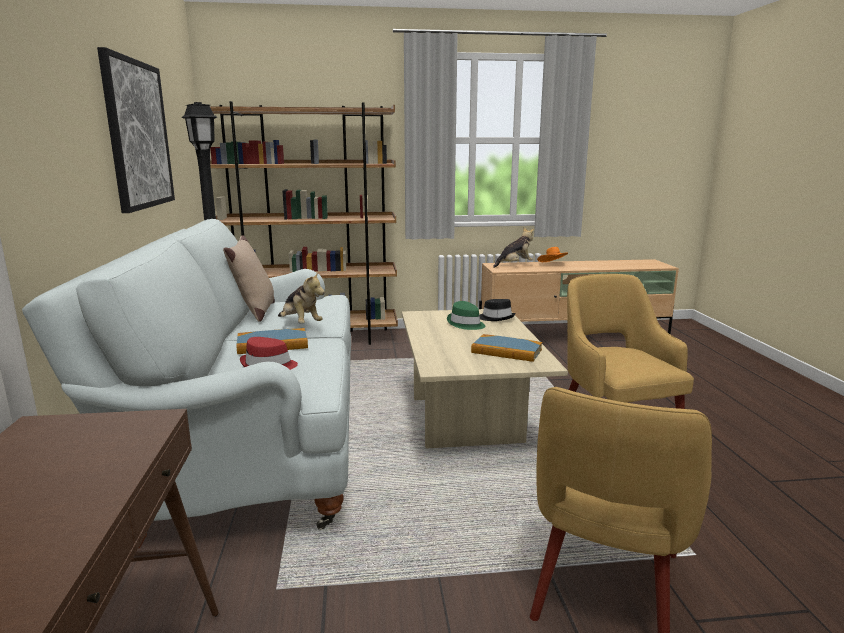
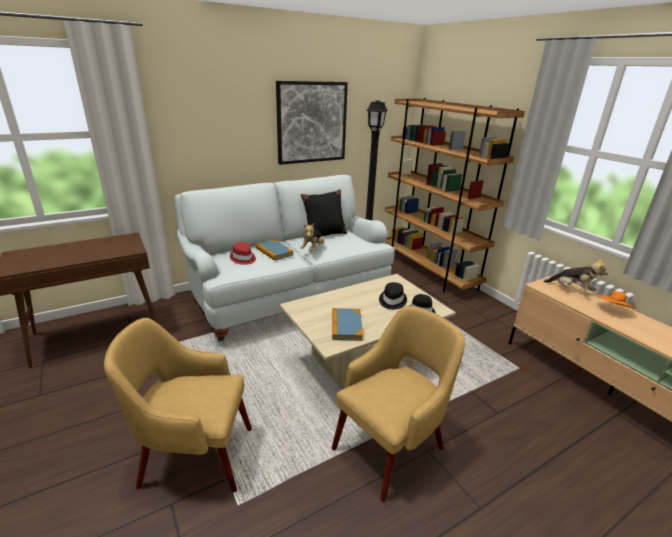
camera: 65 degrees right, 10 degrees up
beige pillow [223,235,275,322] -> black pillow [301,189,347,236]
green hat [447,301,485,330] -> black hat [379,282,407,310]

